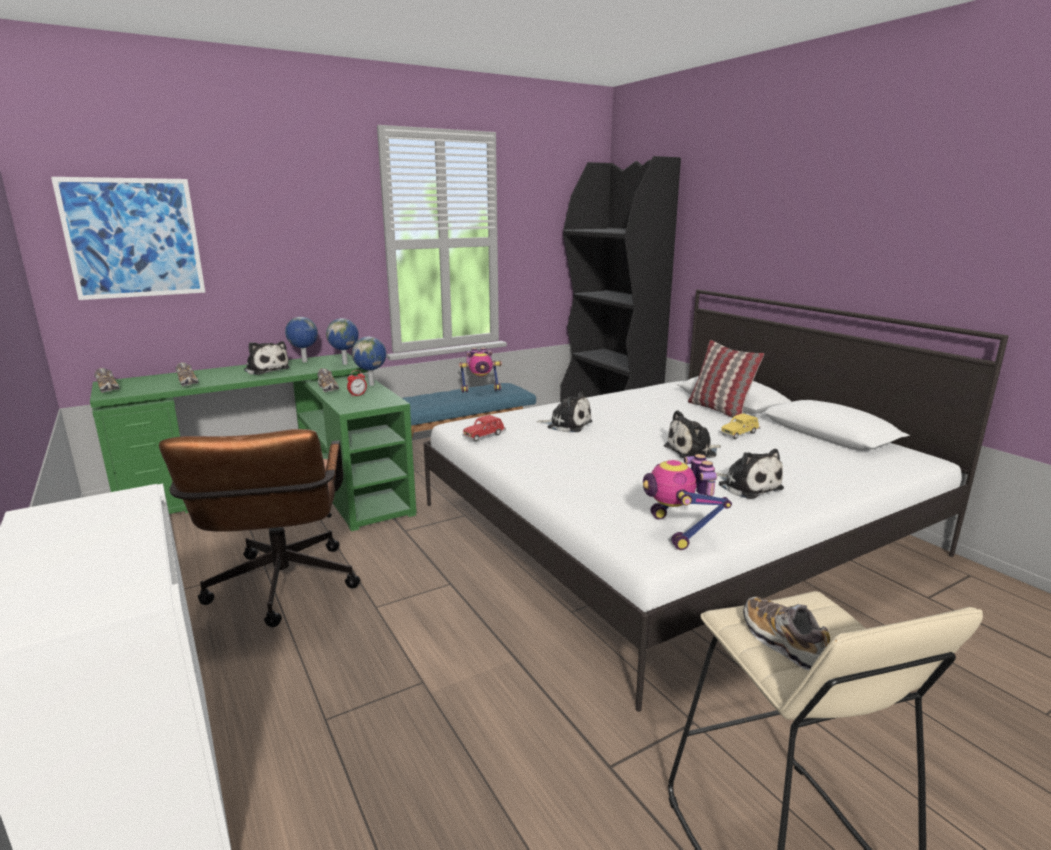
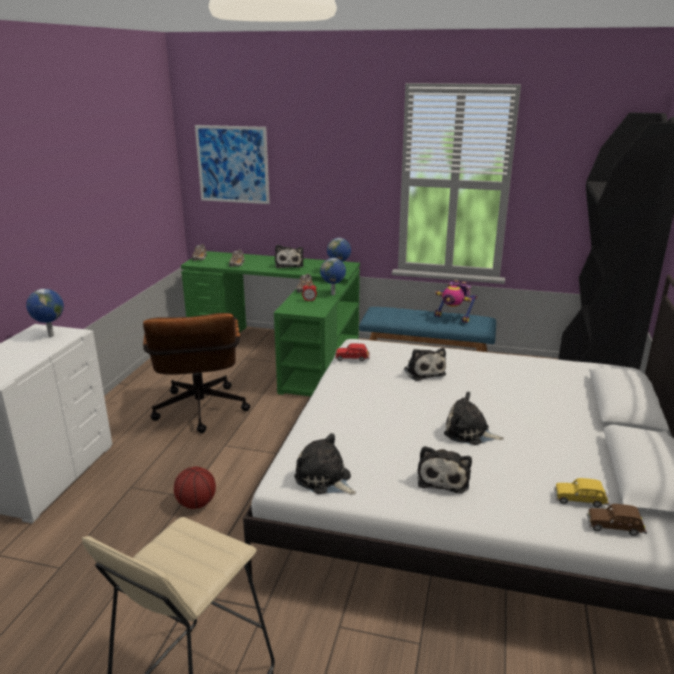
camera: 45 degrees right, 5 degrees up
brown office chair [159,429,360,627] -> brown office chair turned 45 degrees counterclockwise [143,313,250,433]
globe [285,317,318,362] -> globe moved to [26,289,64,337]
toy robot [643,454,732,550] -> plush toy [294,433,356,494]
pillow [688,340,764,418] -> none
yellow toy car [720,414,760,439] -> yellow toy car moved to [554,478,610,508]
shoe [743,597,830,670] -> none
none -> basketball [174,467,216,509]
none -> brown toy car [587,504,647,536]

